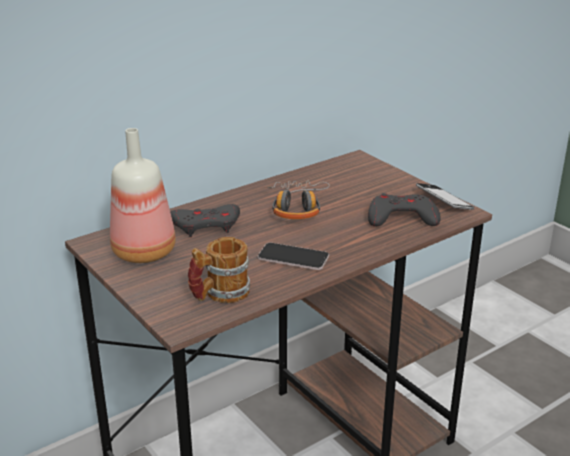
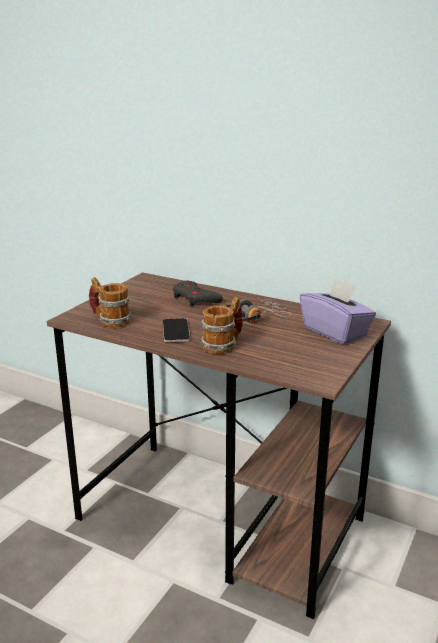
camera: 65 degrees right, 5 degrees down
bottle [110,128,176,263] -> none
grey game controller [368,193,441,226] -> none
phone [416,183,474,210] -> none
none -> mug [201,297,243,354]
none -> purple tissue box [300,278,376,344]

